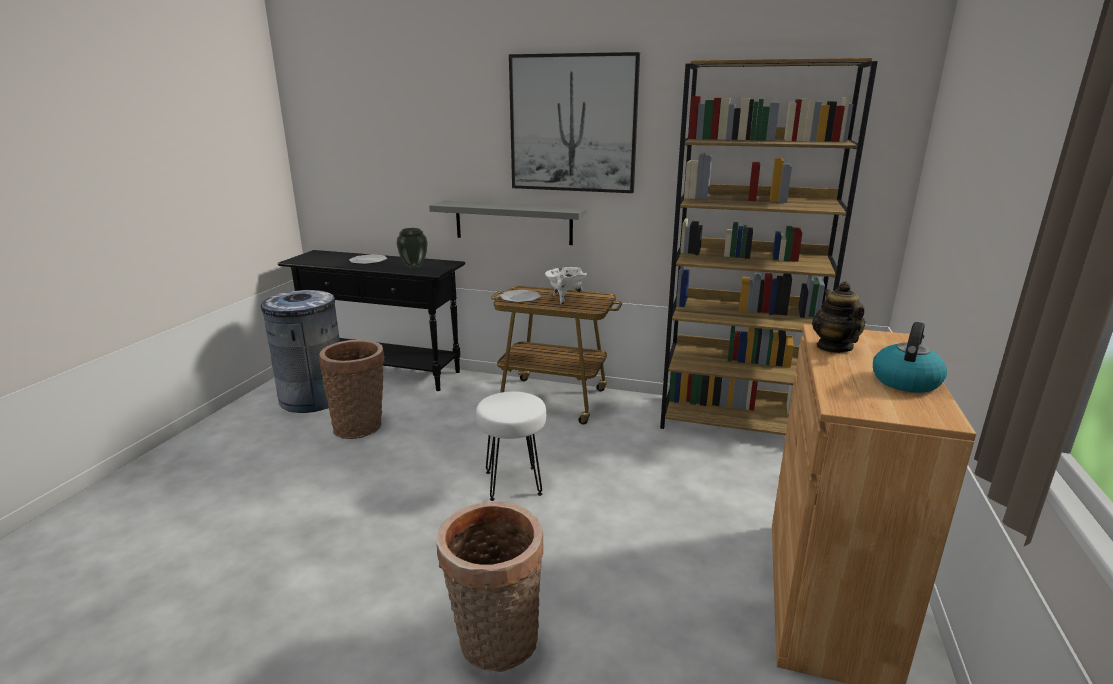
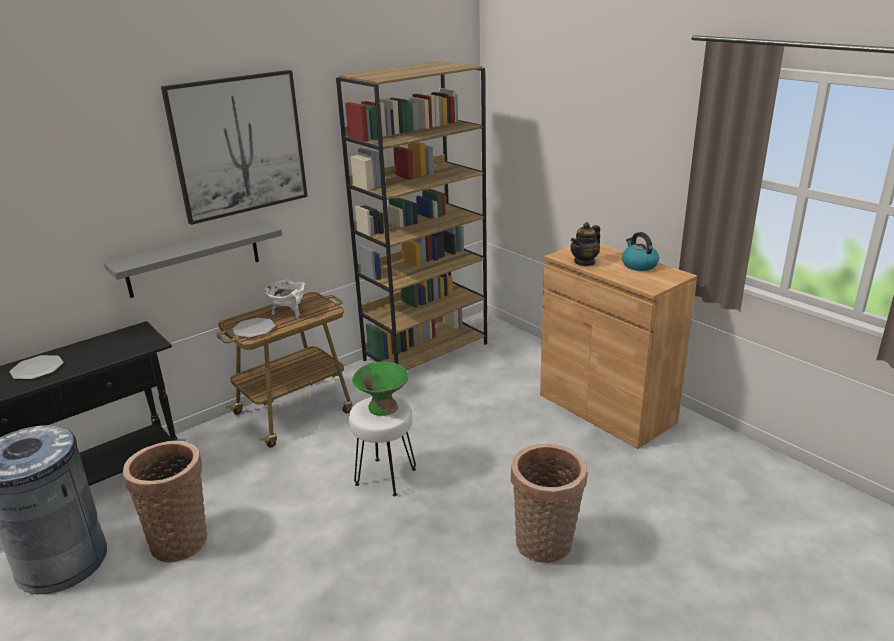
camera: 55 degrees left, 5 degrees up
vase [396,228,428,268] -> none
teapot [812,281,866,353] -> teapot turned 75 degrees counterclockwise [570,222,600,267]
none -> green bowl [352,361,408,416]

